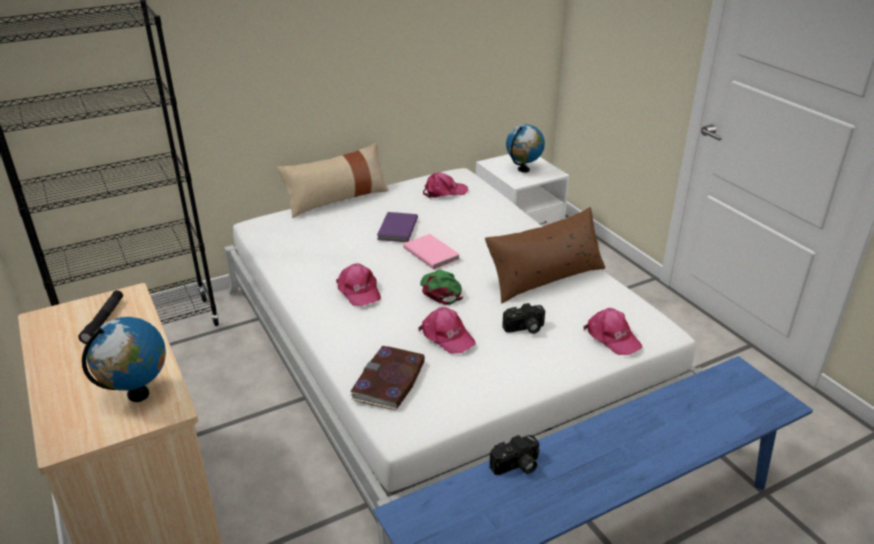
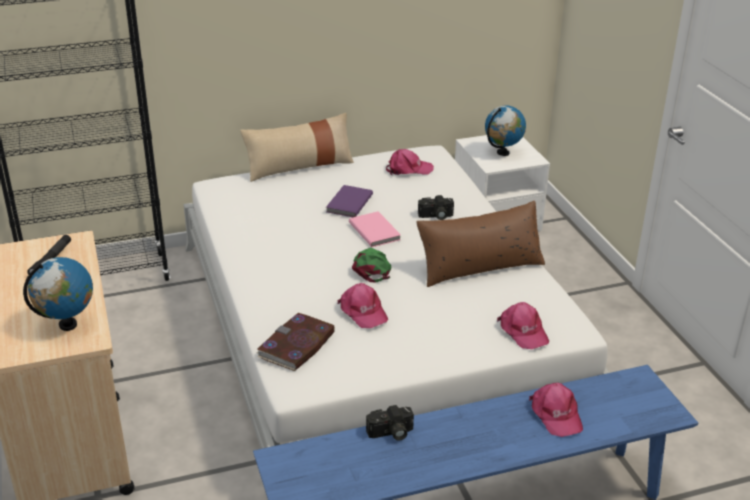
camera: 10 degrees right, 0 degrees up
pink cap [336,263,381,306] -> pink cap moved to [529,383,583,437]
camera [502,303,545,334] -> camera moved to [418,195,454,220]

